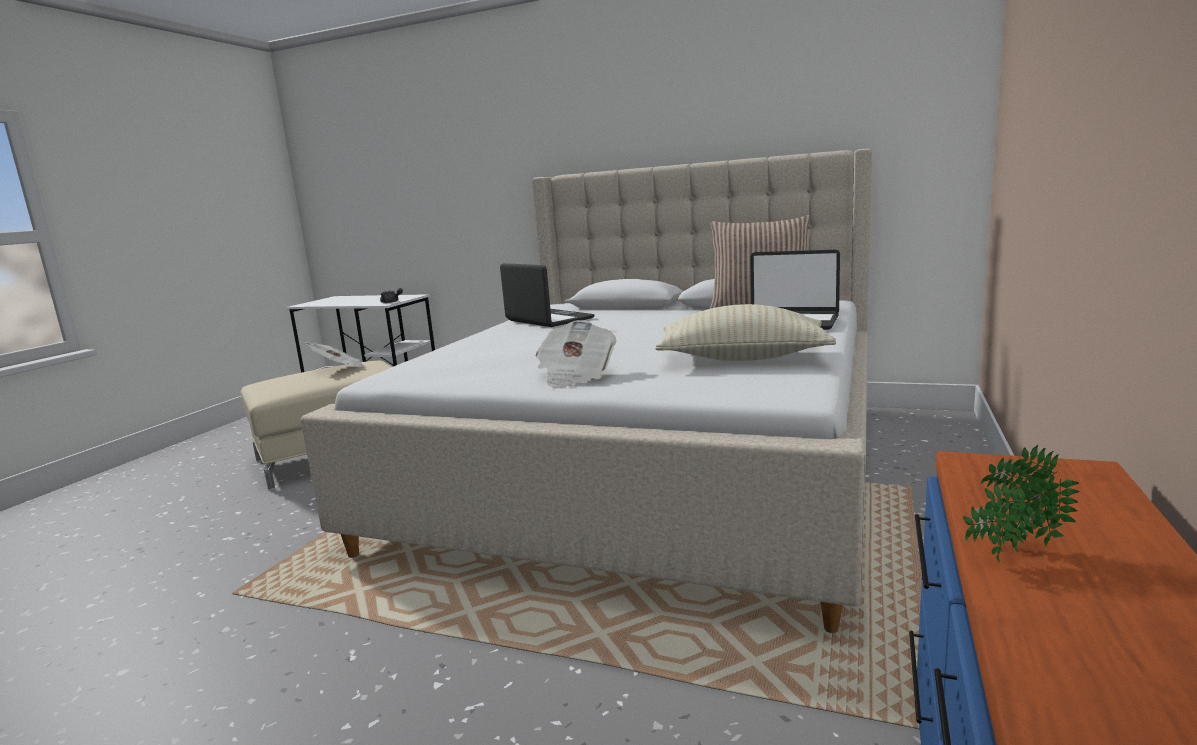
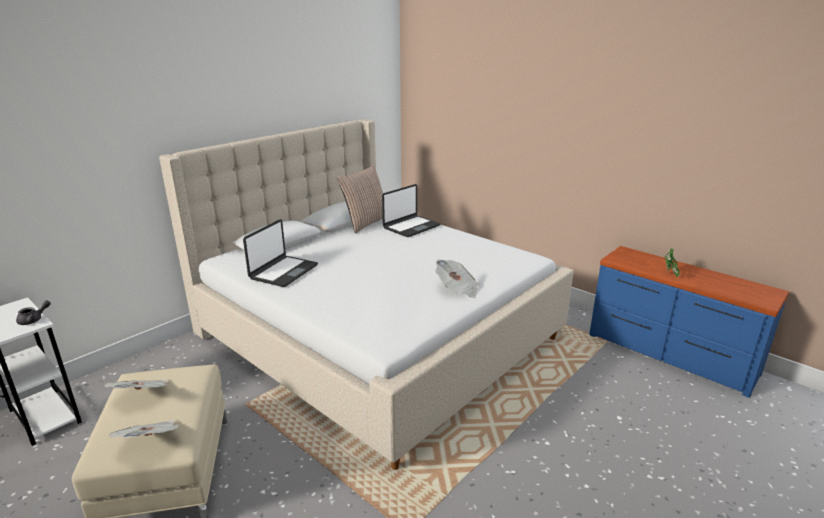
camera: 70 degrees left, 10 degrees up
laptop [500,263,595,327] -> laptop turned 135 degrees clockwise [243,219,318,287]
beige pillow [655,304,836,361] -> none
none -> newspaper [109,420,179,439]

